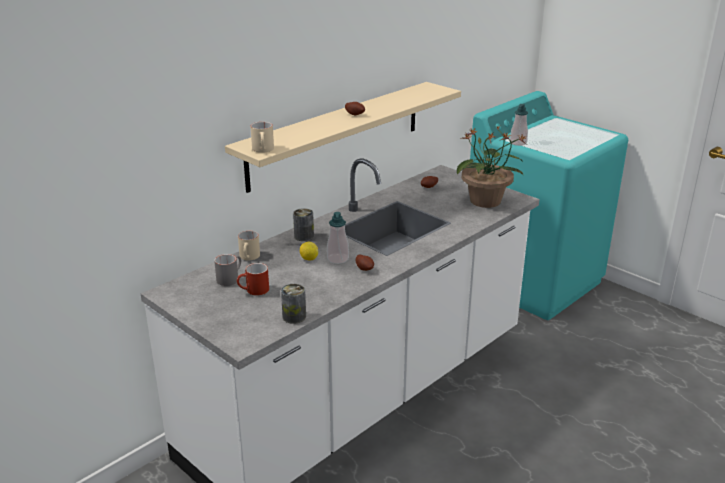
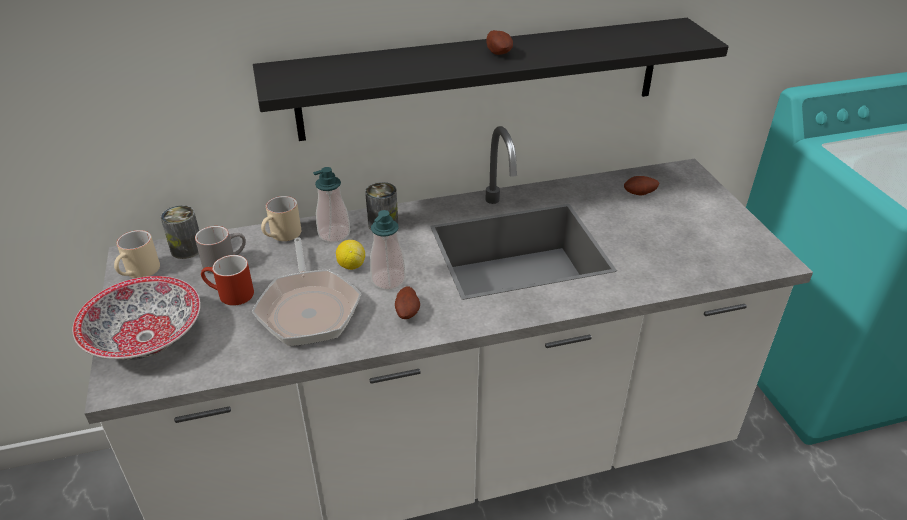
camera: 30 degrees right, 10 degrees up
beige shelf [225,82,461,193] -> black shelf [253,18,729,141]
beige mug [250,122,274,153] -> beige mug moved to [114,230,160,278]
can [281,284,306,324] -> can moved to [161,205,199,259]
potted plant [457,126,526,208] -> none
soap dispenser [510,104,528,146] -> soap dispenser moved to [313,167,350,243]
none -> bowl [72,276,201,360]
none -> frying pan [252,237,361,346]

